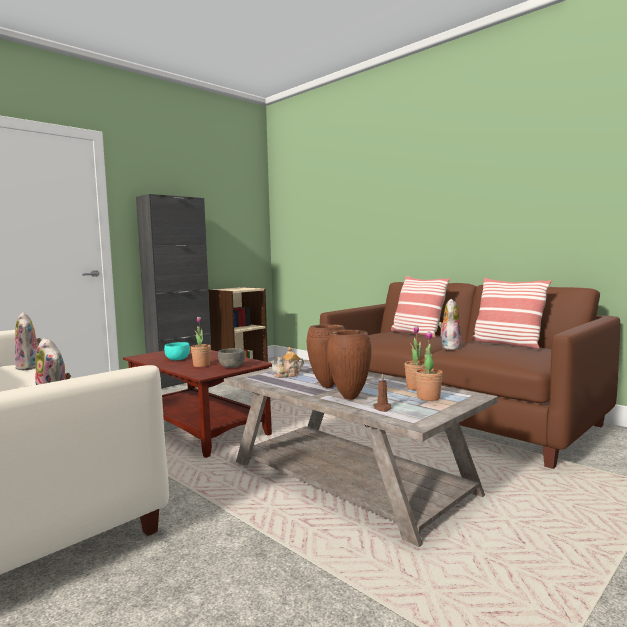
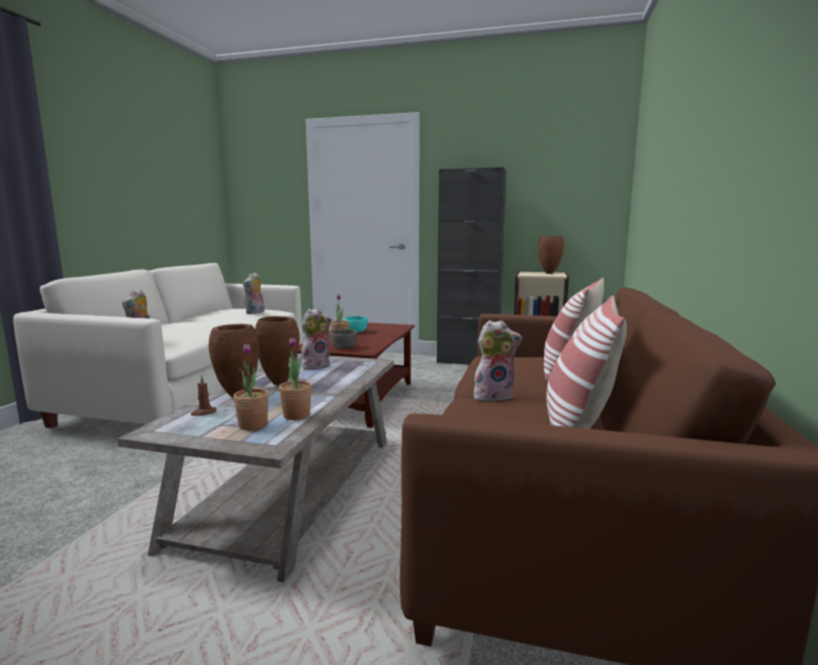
camera: 60 degrees right, 5 degrees up
teapot [270,347,304,378] -> plush toy [301,308,332,369]
none -> brown vase [538,236,564,274]

